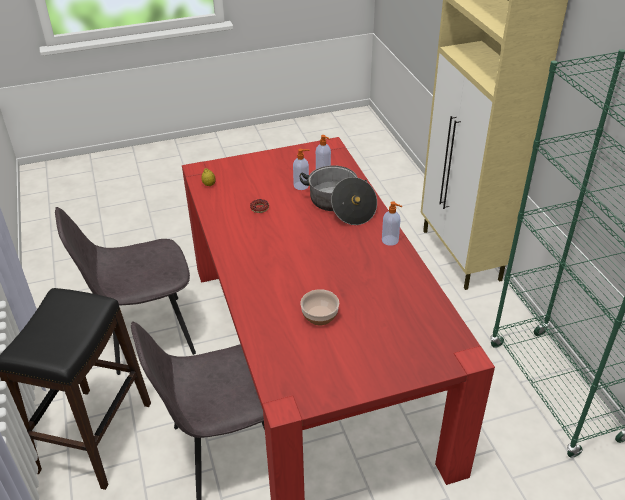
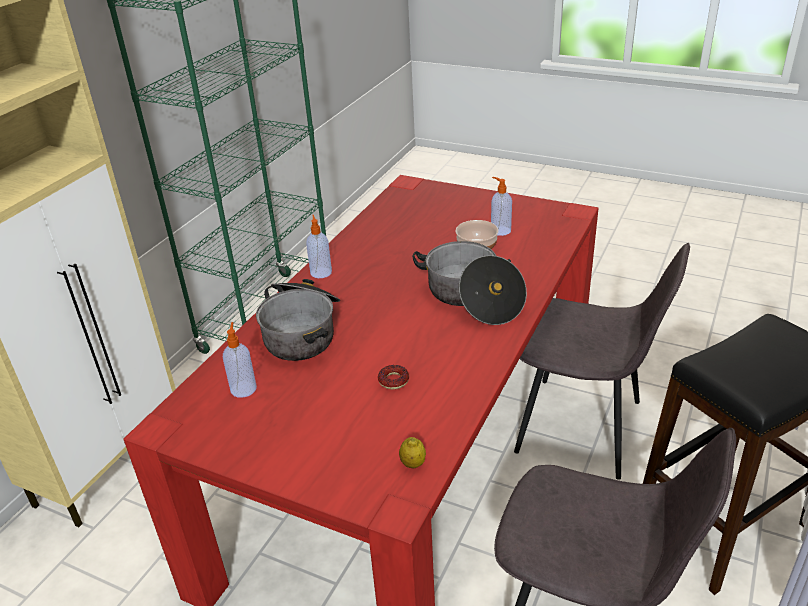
camera: 135 degrees left, 5 degrees down
soap dispenser [293,149,310,190] -> soap dispenser moved to [491,177,512,236]
none -> cooking pot [412,241,527,325]

